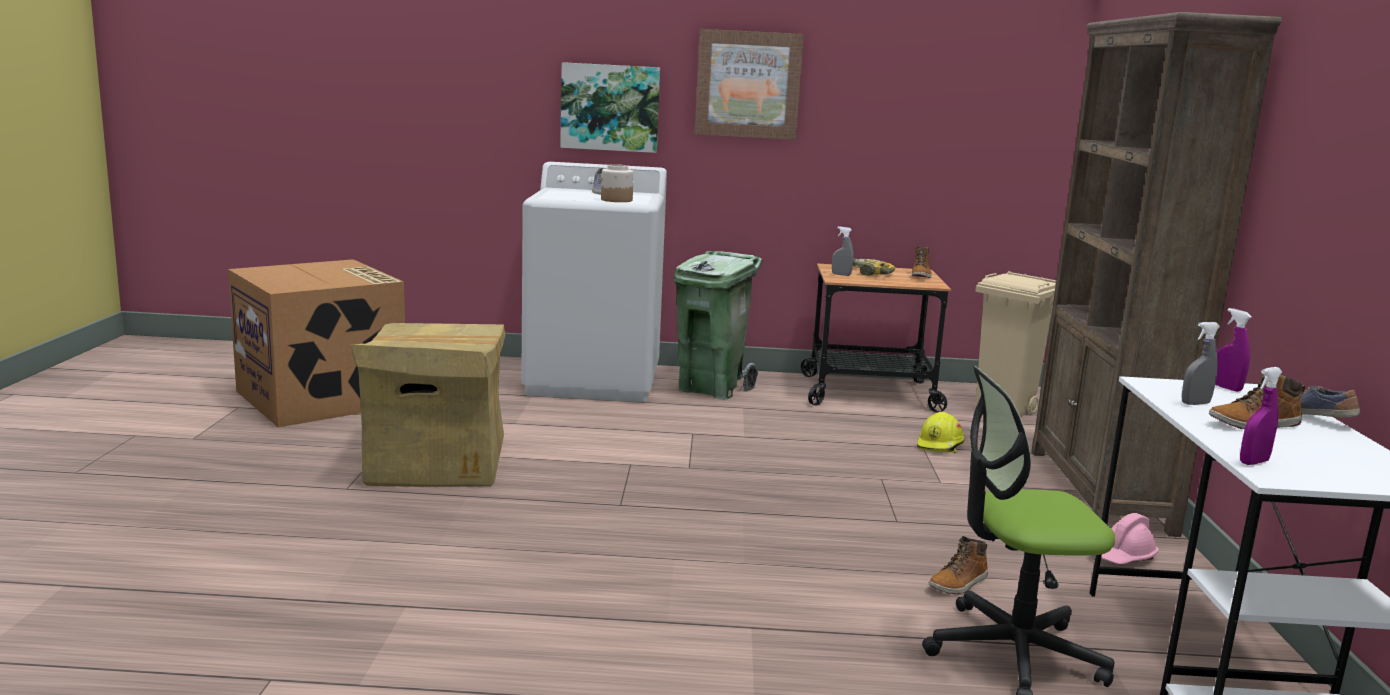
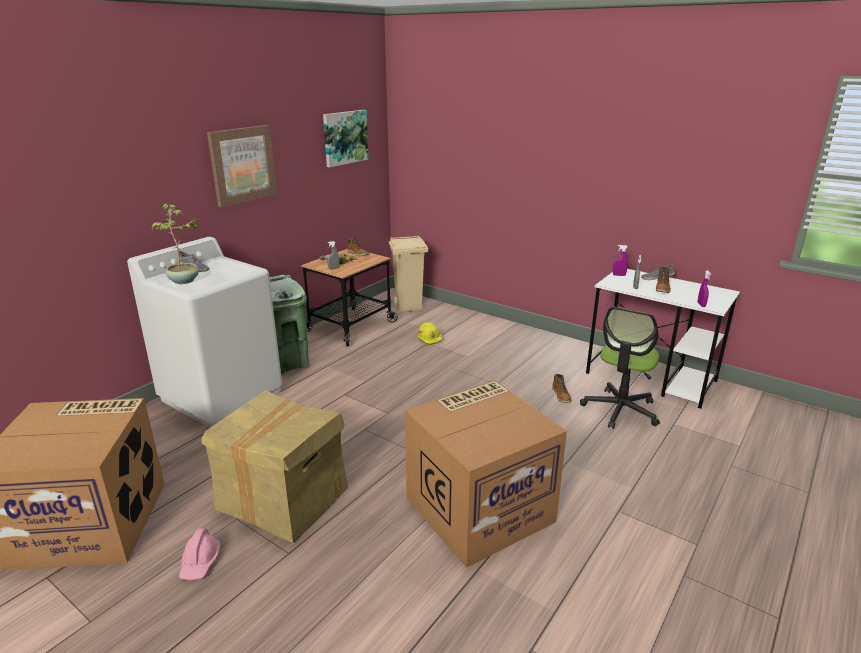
camera: 55 degrees left, 10 degrees up
picture [560,62,660,153] -> picture moved to [323,110,369,167]
jar [601,164,634,202] -> none
brown bookcase [1031,12,1282,537] -> none
pink hard hat [1101,513,1159,564] -> pink hard hat moved to [179,528,220,580]
none -> potted plant [151,203,201,284]
none -> cardboard box [405,380,567,568]

